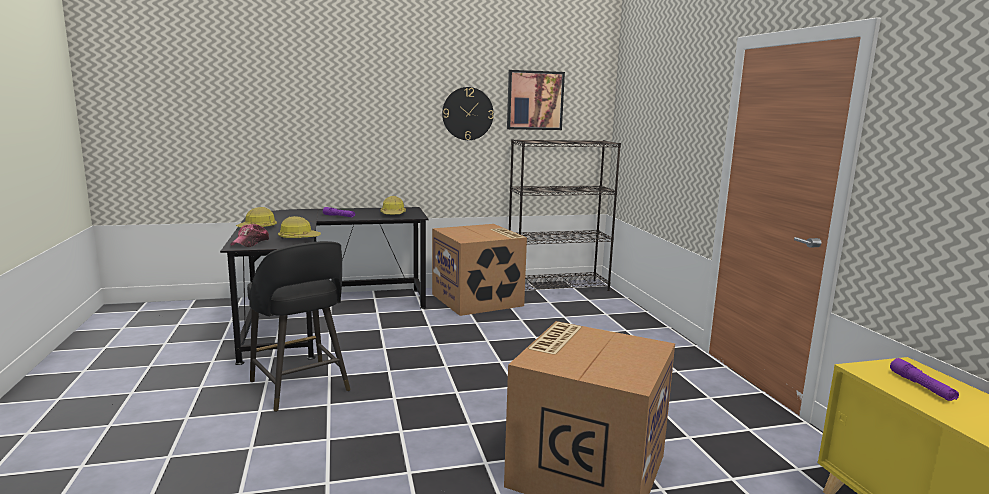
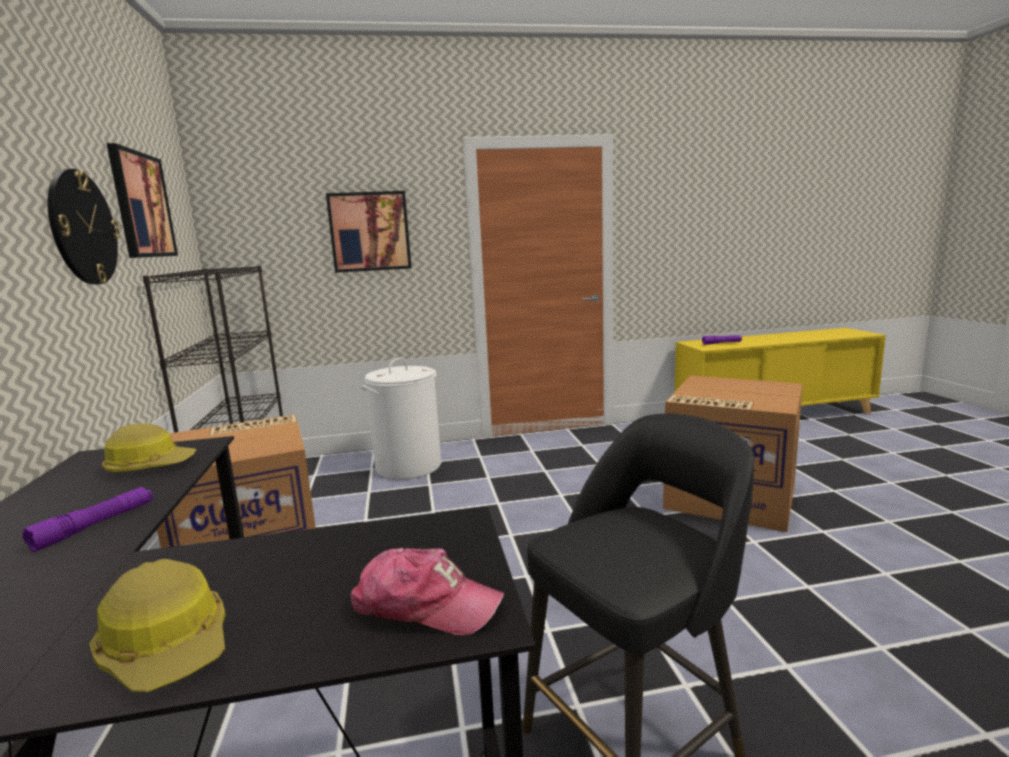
camera: 85 degrees left, 0 degrees up
hard hat [278,216,321,239] -> none
none -> picture [326,191,411,273]
none -> white laundry basket [361,357,441,480]

